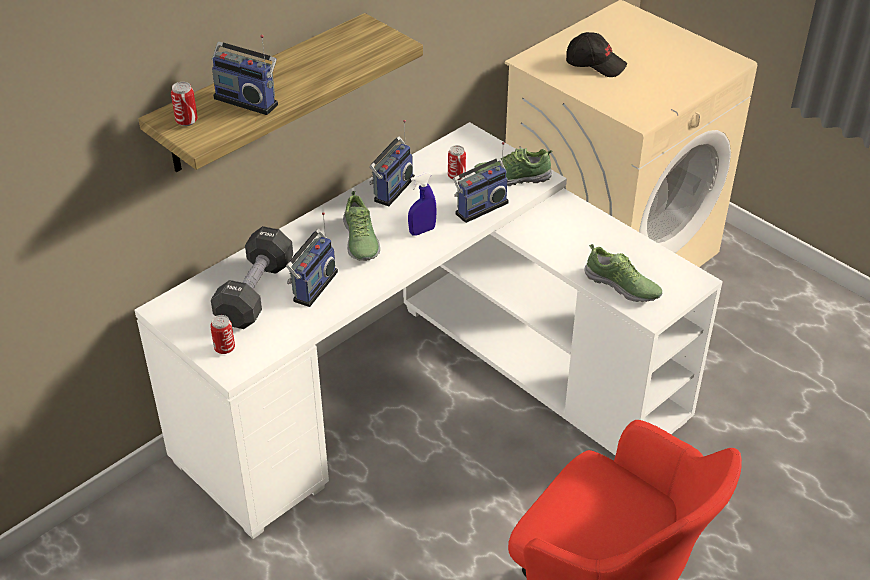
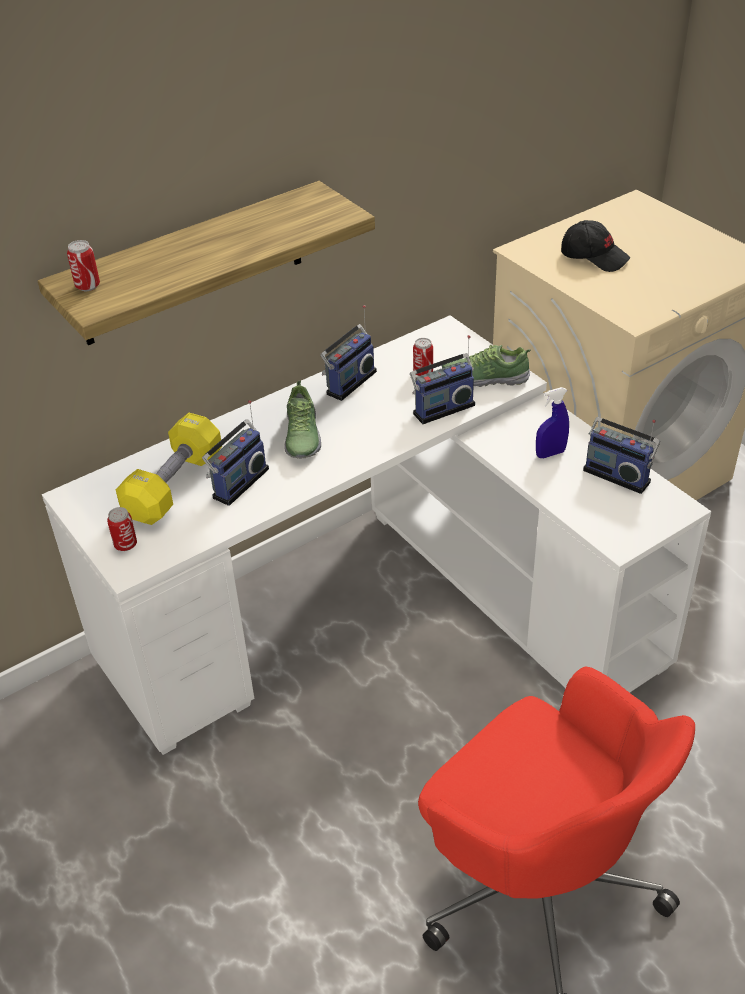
camera: 10 degrees right, 0 degrees up
black dumbbell [211,226,293,329] -> yellow dumbbell [116,413,222,525]
radio [212,35,278,115] -> radio moved to [583,417,660,494]
blue spray bottle [408,172,437,236] -> blue spray bottle moved to [536,387,569,458]
shoe [585,244,662,302] -> none

